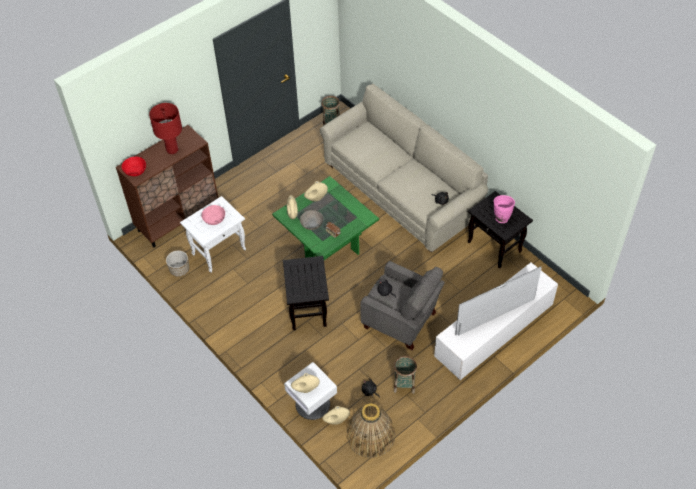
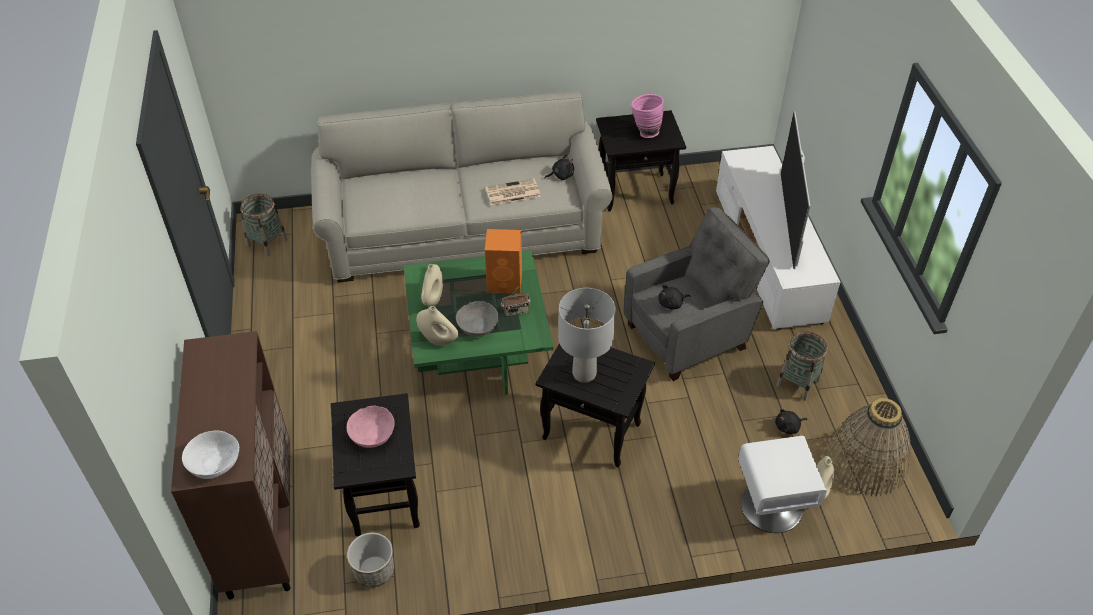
camera: 60 degrees left, 5 degrees down
red bowl [122,157,146,176] -> white bowl [182,431,239,479]
red table lamp [149,103,182,154] -> none
white side table [180,196,246,273] -> black side table [331,393,420,536]
beige vase [291,373,320,393] -> none
none -> orange speaker [485,229,522,294]
none -> newspaper [486,178,541,205]
none -> grey table lamp [558,288,616,383]

